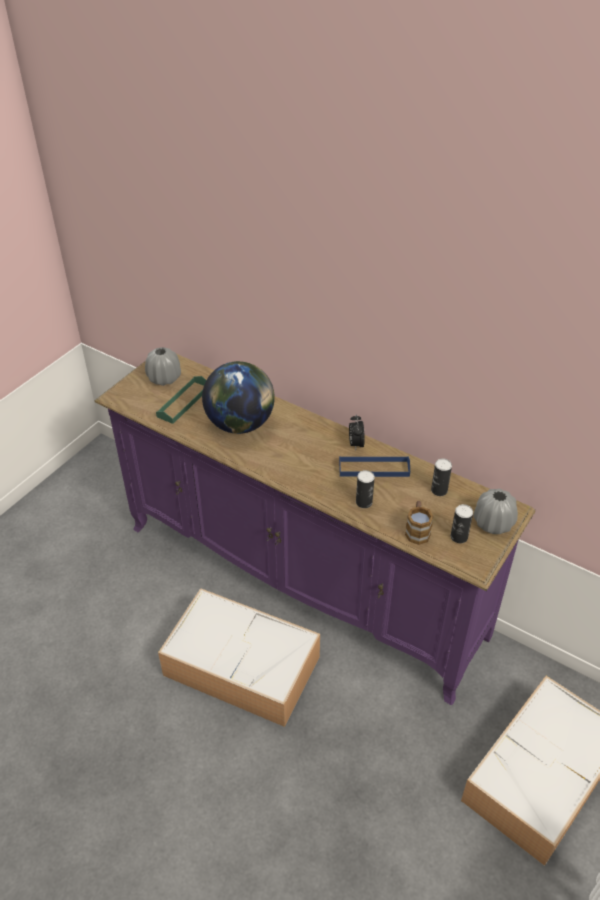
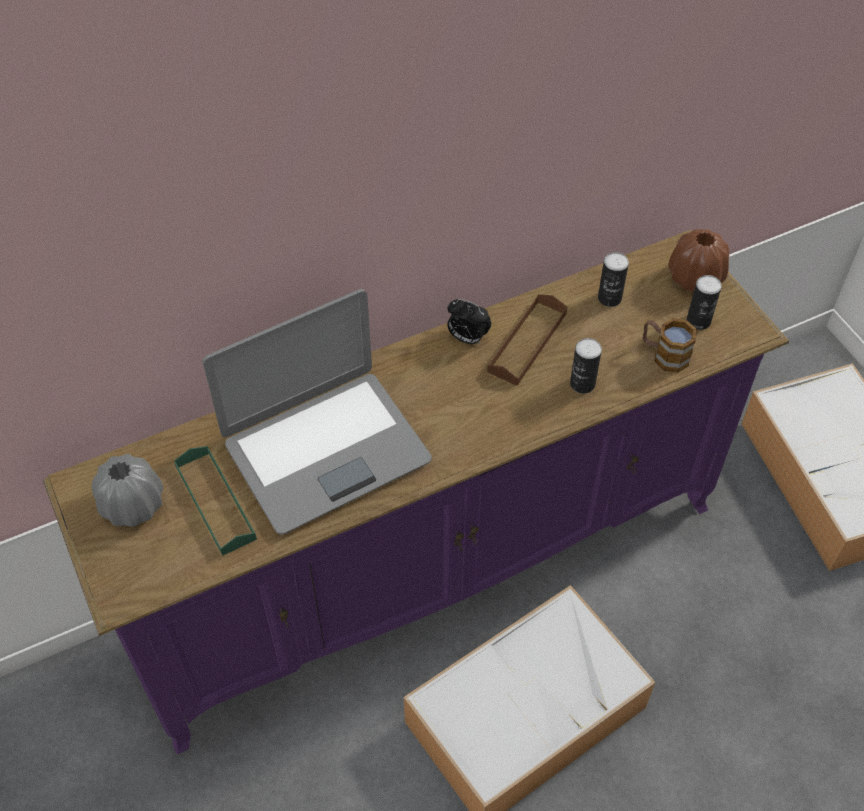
camera: 60 degrees left, 10 degrees up
globe [202,361,275,434] -> laptop [203,289,432,535]
blue tray [339,456,410,477] -> brown tray [487,294,567,386]
grey vase [474,489,518,534] -> brown vase [669,229,729,292]

